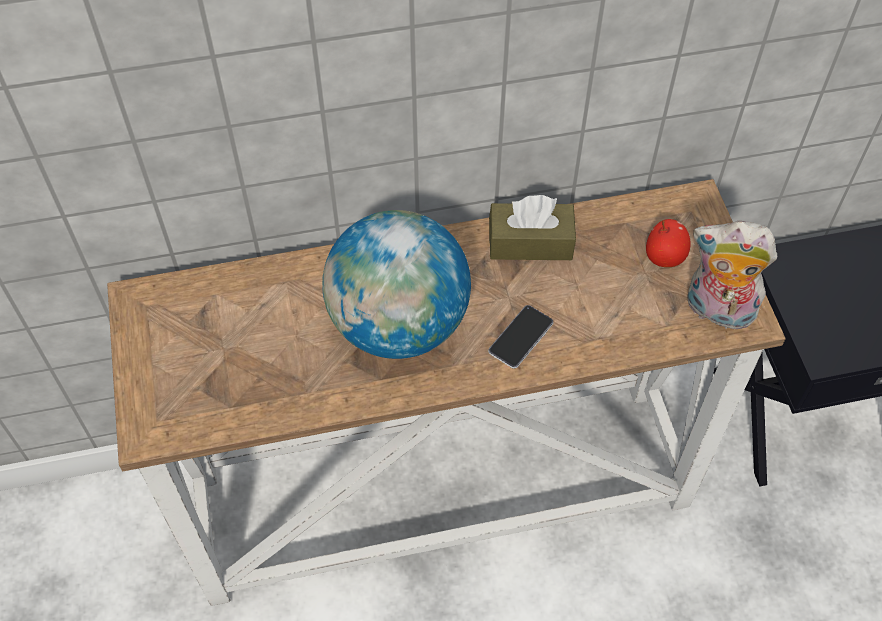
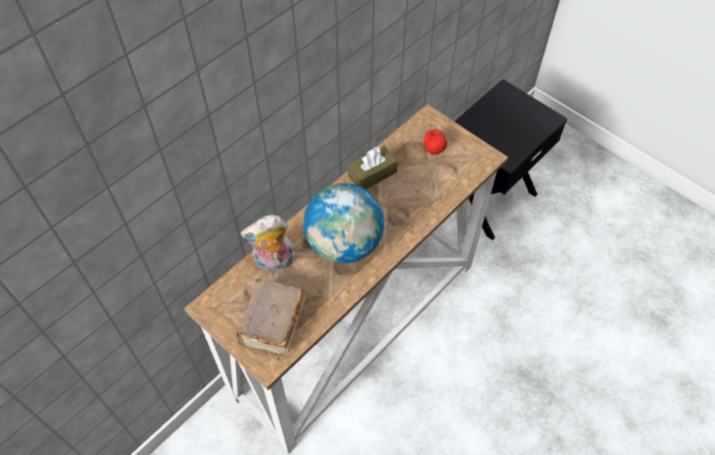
camera: 35 degrees left, 0 degrees up
phone [488,305,553,369] -> none
plush toy [687,221,777,329] -> plush toy moved to [240,215,295,271]
none -> brown book [237,279,305,355]

